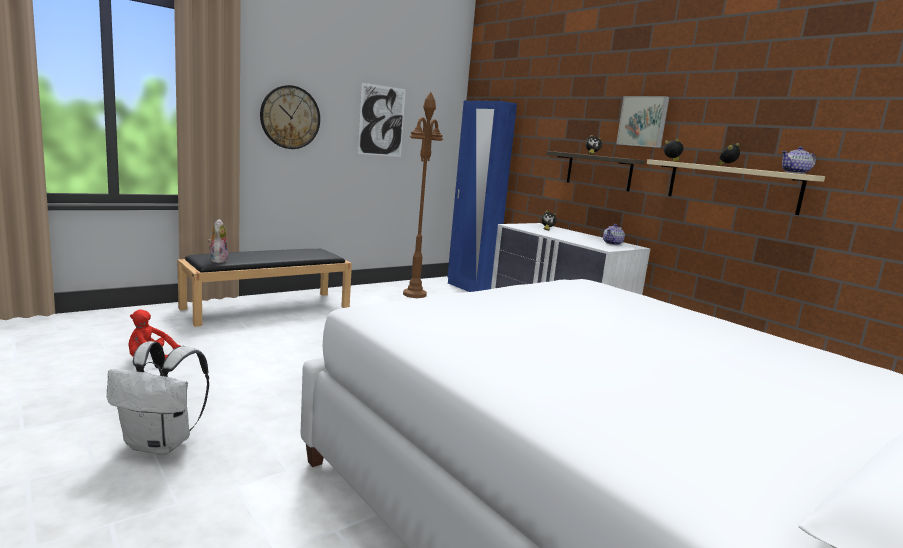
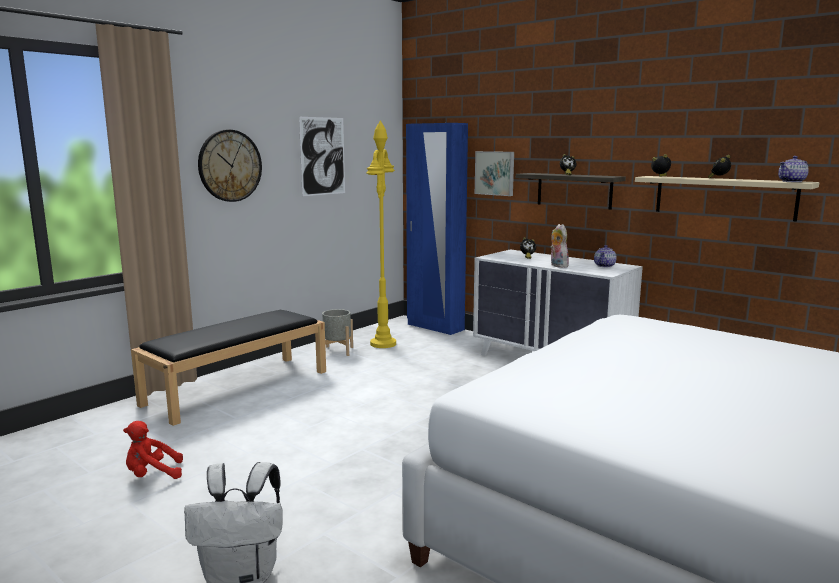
camera: 10 degrees left, 0 degrees up
plush toy [208,219,228,263] -> plush toy moved to [550,224,569,268]
brown floor lamp [403,92,443,298] -> yellow floor lamp [366,121,396,348]
picture [616,96,669,148] -> picture moved to [475,151,514,196]
none -> grey planter [322,309,353,356]

